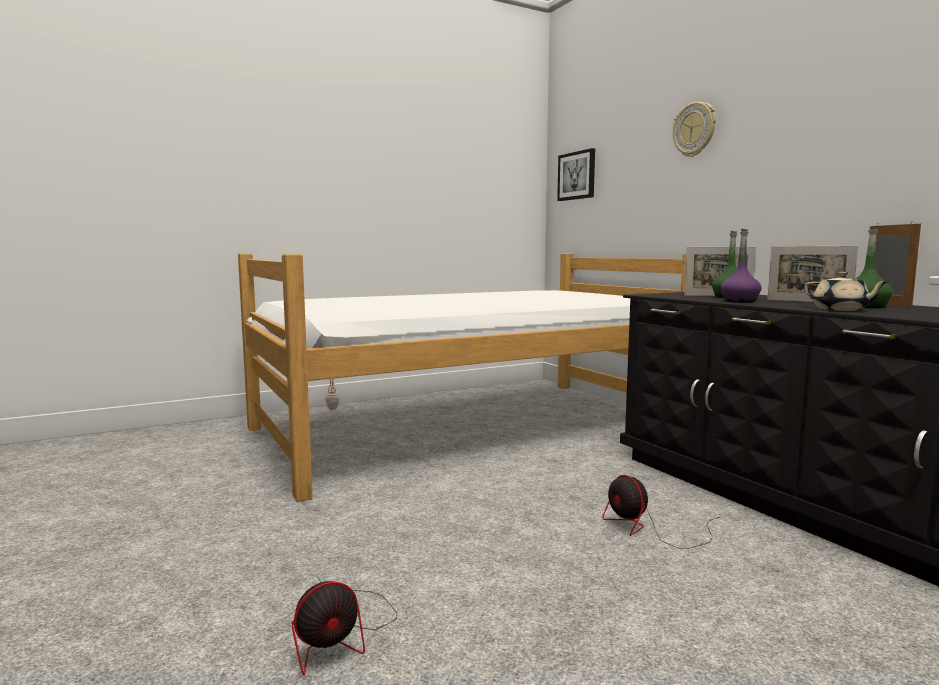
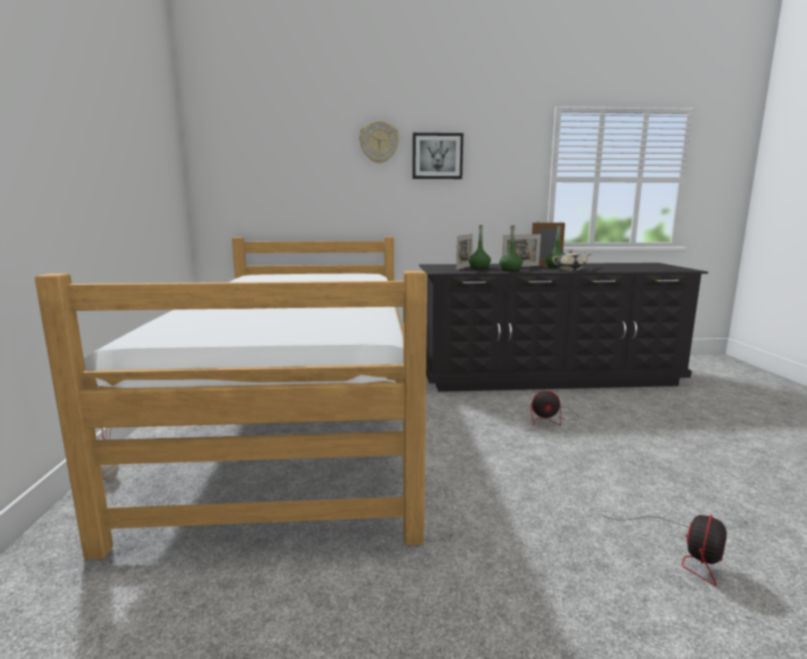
camera: 65 degrees left, 5 degrees up
fan [292,578,397,675] -> fan turned 45 degrees clockwise [601,515,727,586]
picture [557,148,595,201] -> picture moved to [412,133,463,179]
purple bottle [721,229,761,303] -> green bottle [499,226,523,272]

